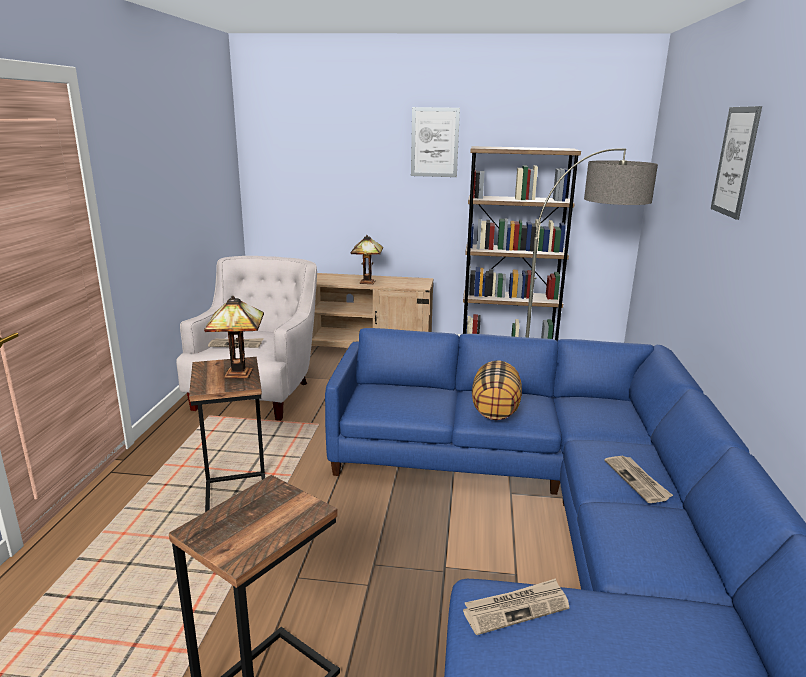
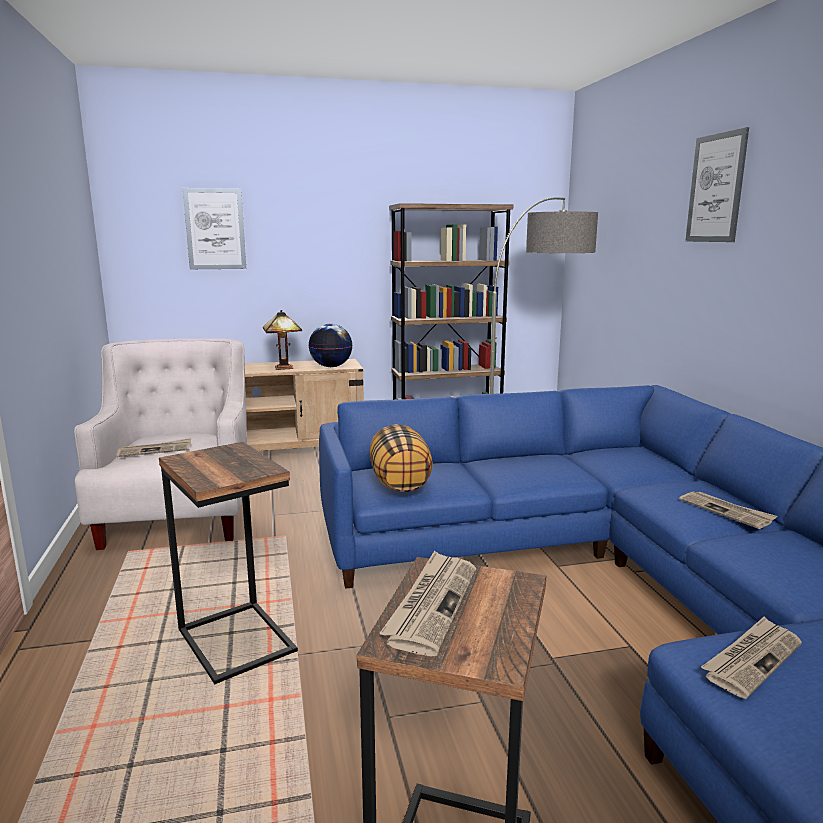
camera: 20 degrees left, 5 degrees down
table lamp [204,296,264,378] -> none
picture [411,107,460,177] -> picture moved to [183,188,246,269]
pillow [472,360,522,420] -> pillow moved to [369,424,433,492]
none -> globe [309,324,352,367]
none -> newspaper [379,550,476,656]

